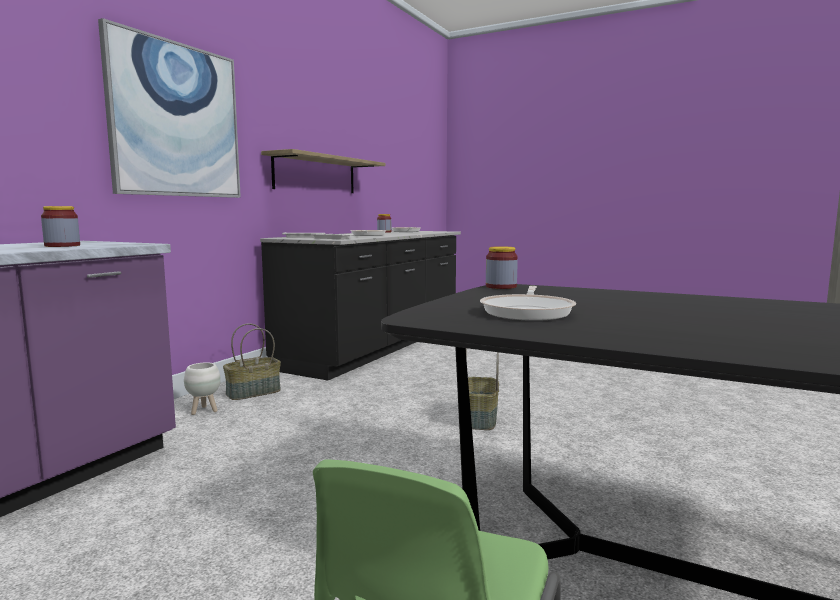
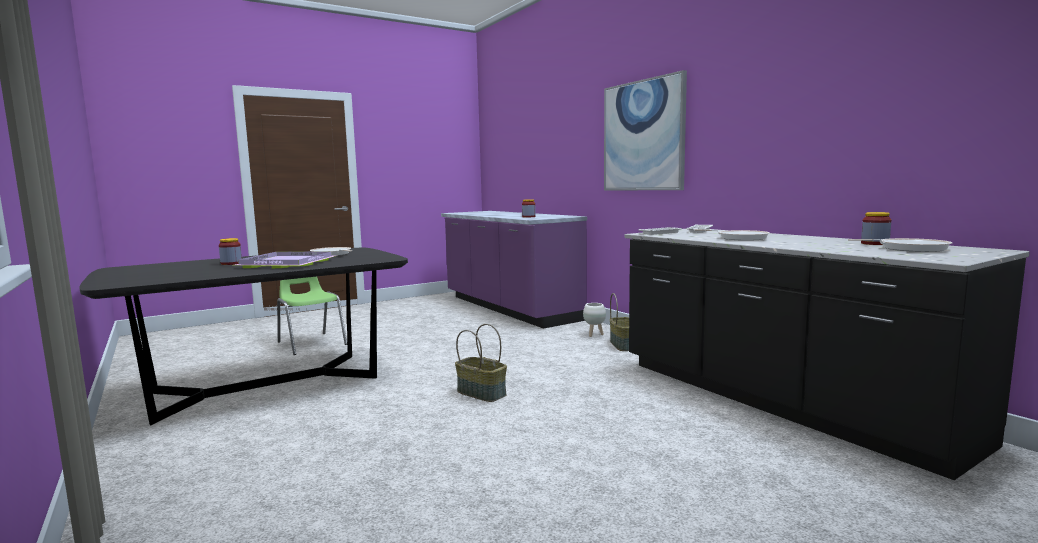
camera: 120 degrees right, 0 degrees up
shelf [261,149,385,193] -> none
jar [486,246,518,289] -> jar moved to [219,238,242,265]
none -> purple tray [235,251,334,268]

